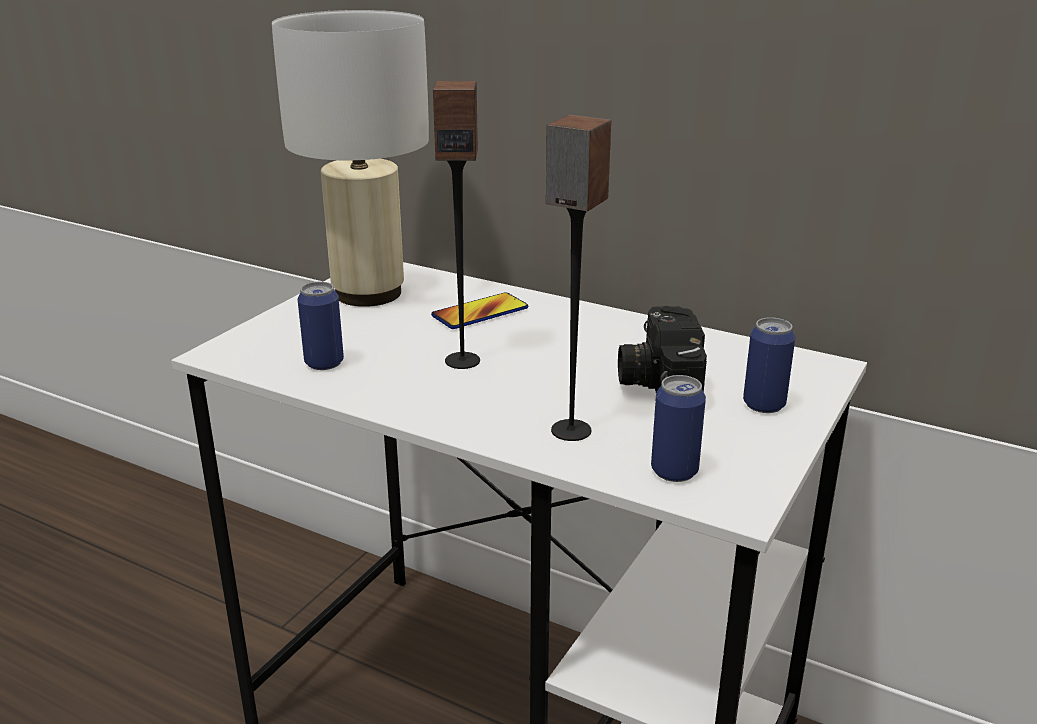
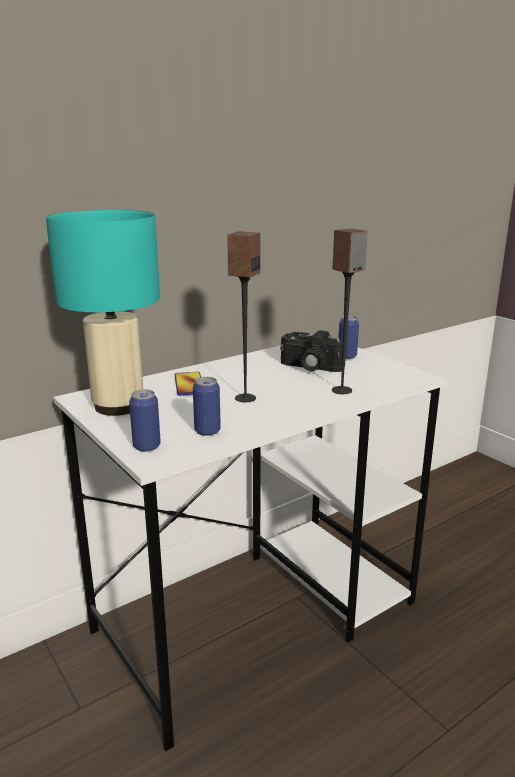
camera: 65 degrees left, 5 degrees down
white table lamp [272,10,429,307] -> turquoise table lamp [46,210,160,416]
can [651,375,706,482] -> can moved to [129,389,161,452]

